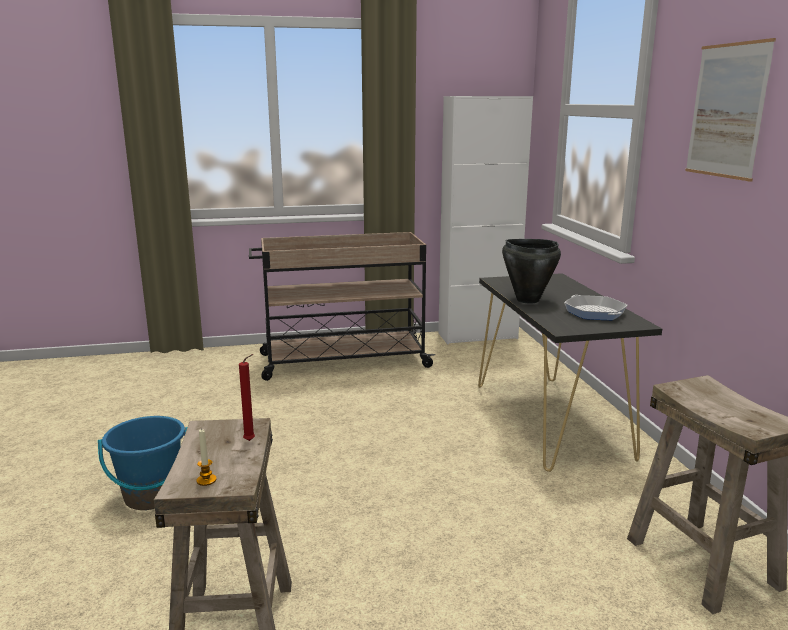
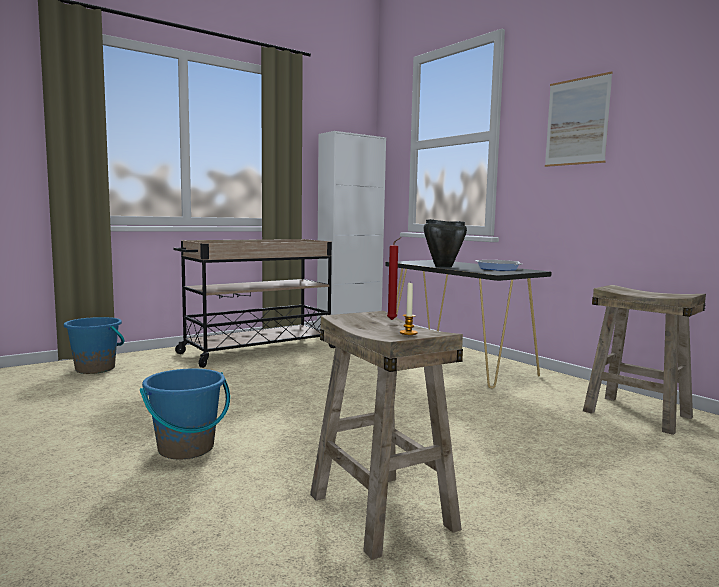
camera: 25 degrees left, 10 degrees down
none -> blue bucket [64,317,125,374]

